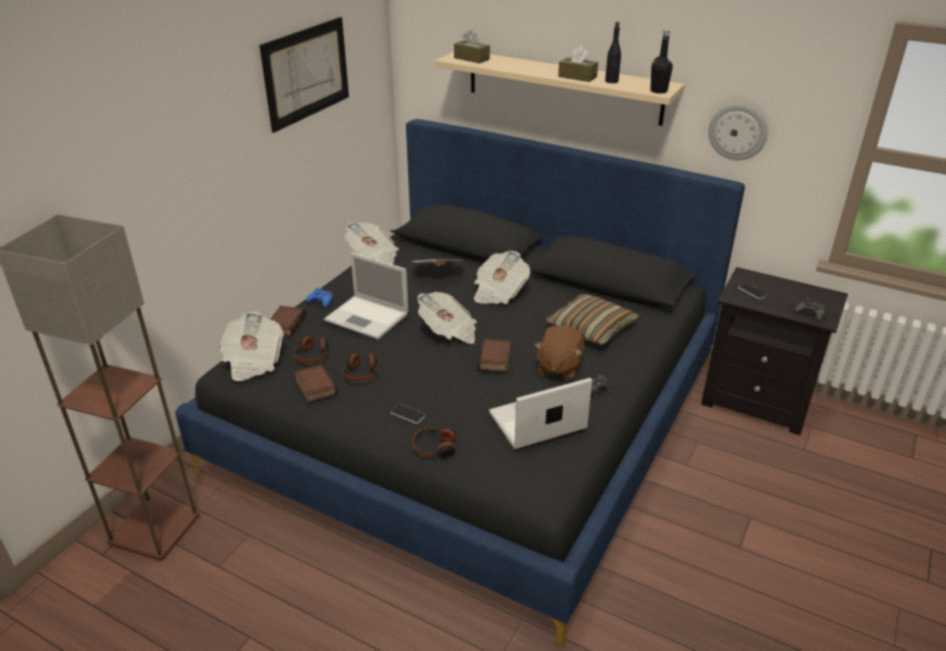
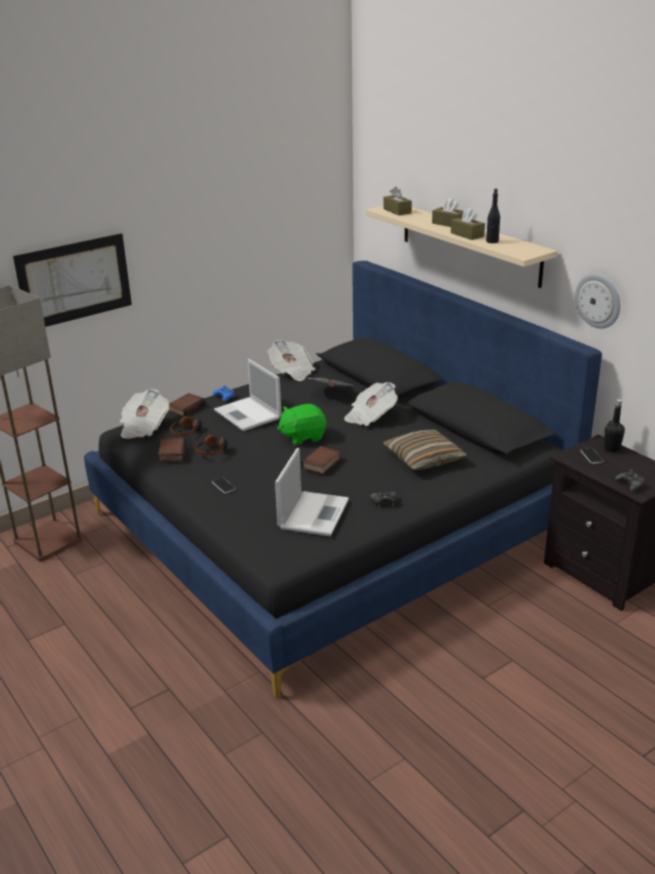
camera: 25 degrees right, 5 degrees down
picture [259,17,349,133] -> picture moved to [13,233,132,327]
headphones [412,428,460,457] -> none
newspaper [417,292,477,344] -> green plush toy [277,404,326,446]
laptop [489,378,592,449] -> laptop turned 105 degrees clockwise [275,448,349,536]
brown plush toy [534,325,585,380] -> none
black bottle [650,29,673,94] -> black bottle moved to [604,399,625,453]
none -> brown tissue box [432,198,464,227]

